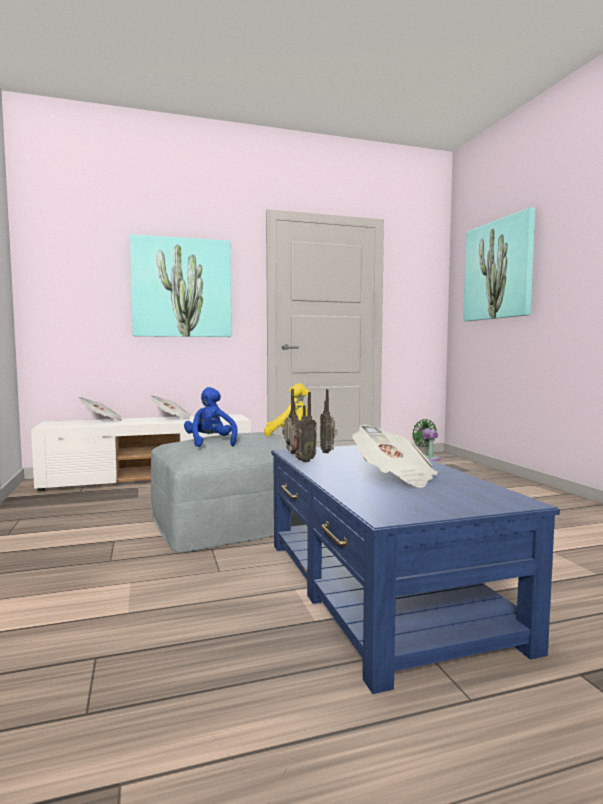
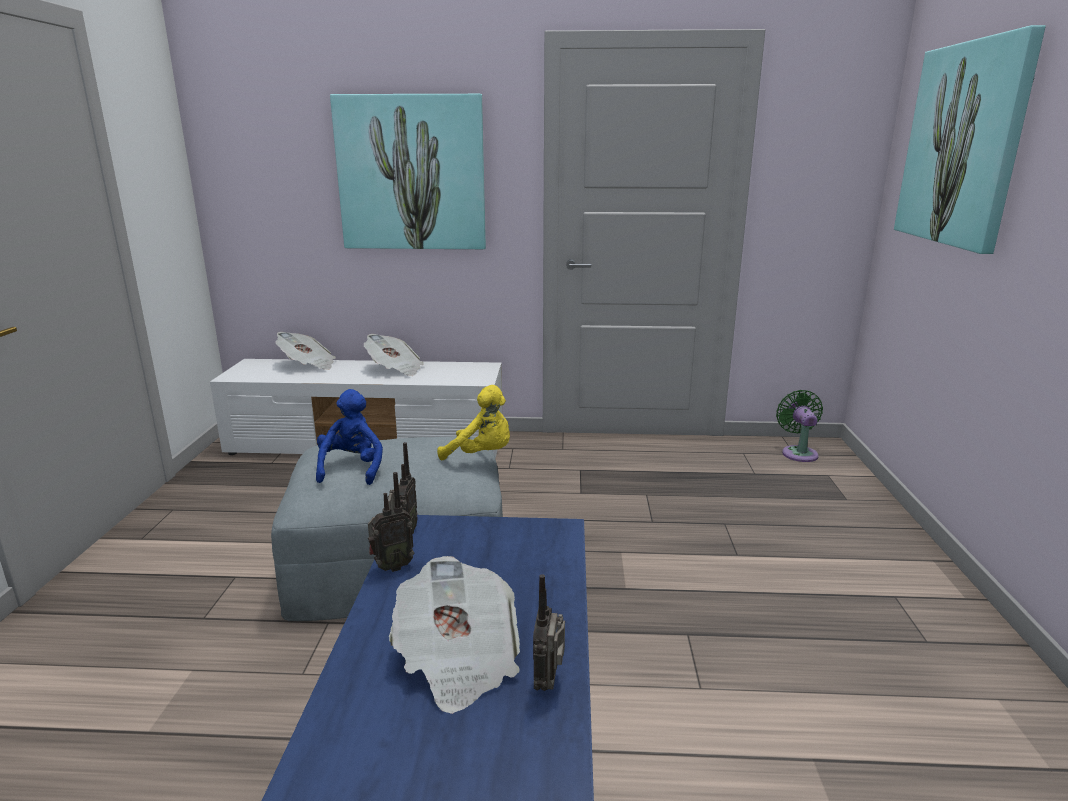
camera: 20 degrees right, 15 degrees up
radio [320,389,337,453] -> radio moved to [533,574,565,691]

